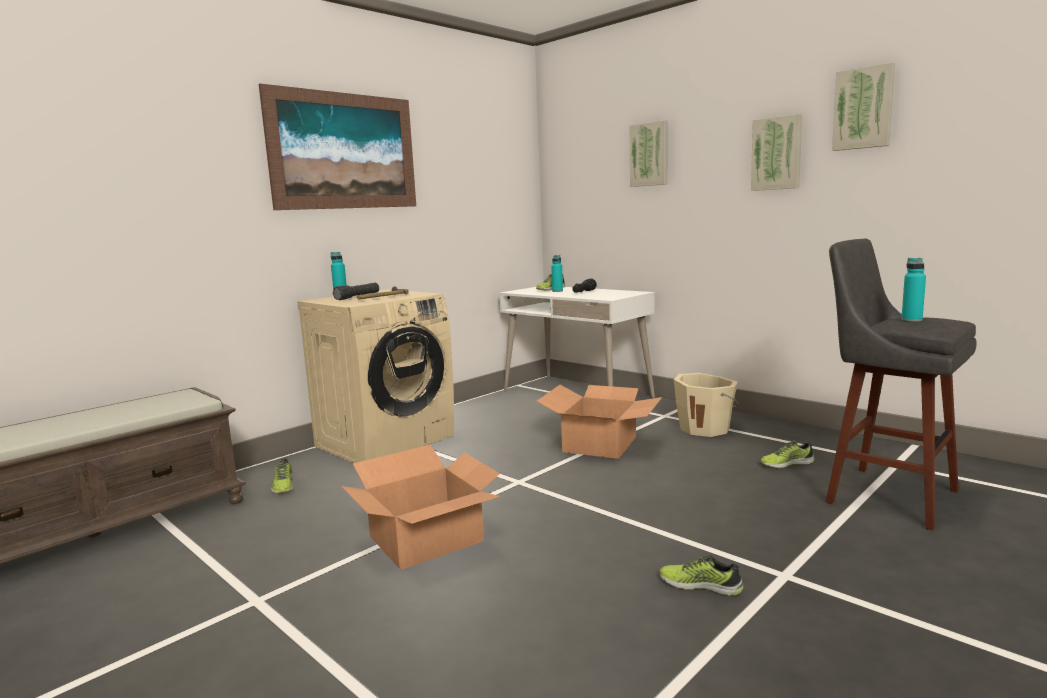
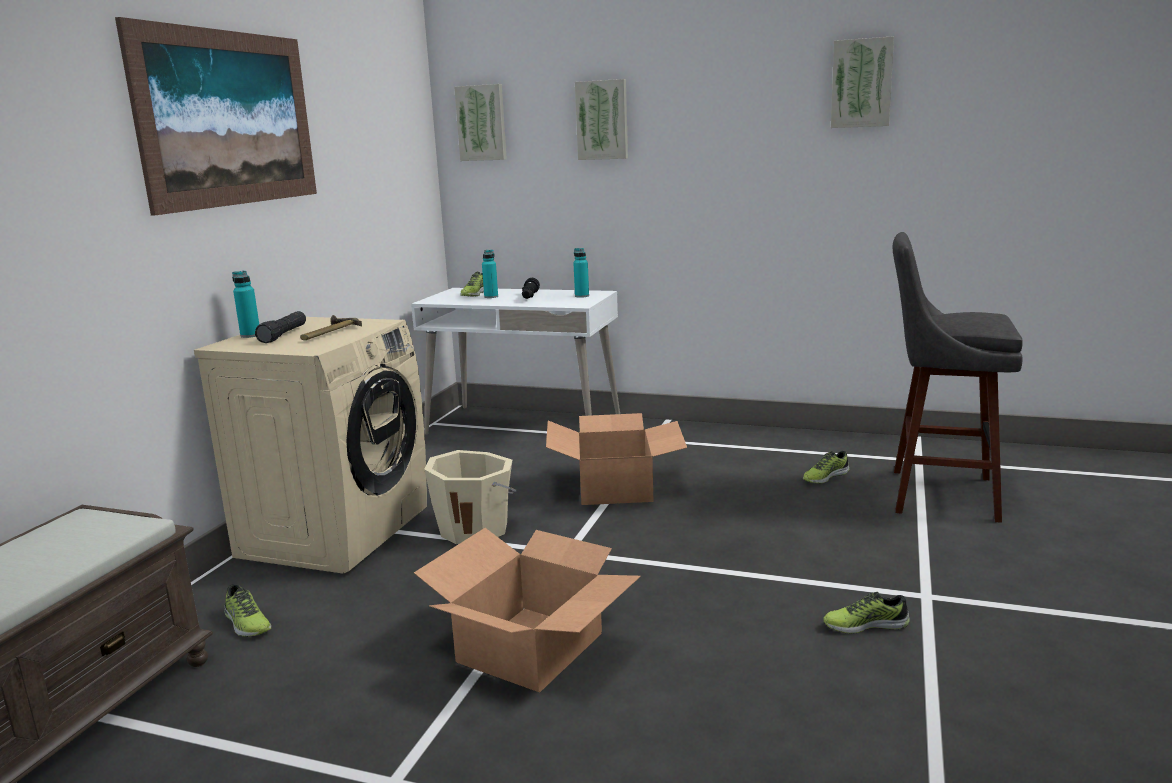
camera: 25 degrees left, 5 degrees up
beige bucket [674,373,739,437] -> beige bucket moved to [424,450,517,544]
picture [751,114,802,191] -> picture moved to [454,84,507,161]
turquoise bottle [901,258,926,322] -> turquoise bottle moved to [573,248,589,298]

